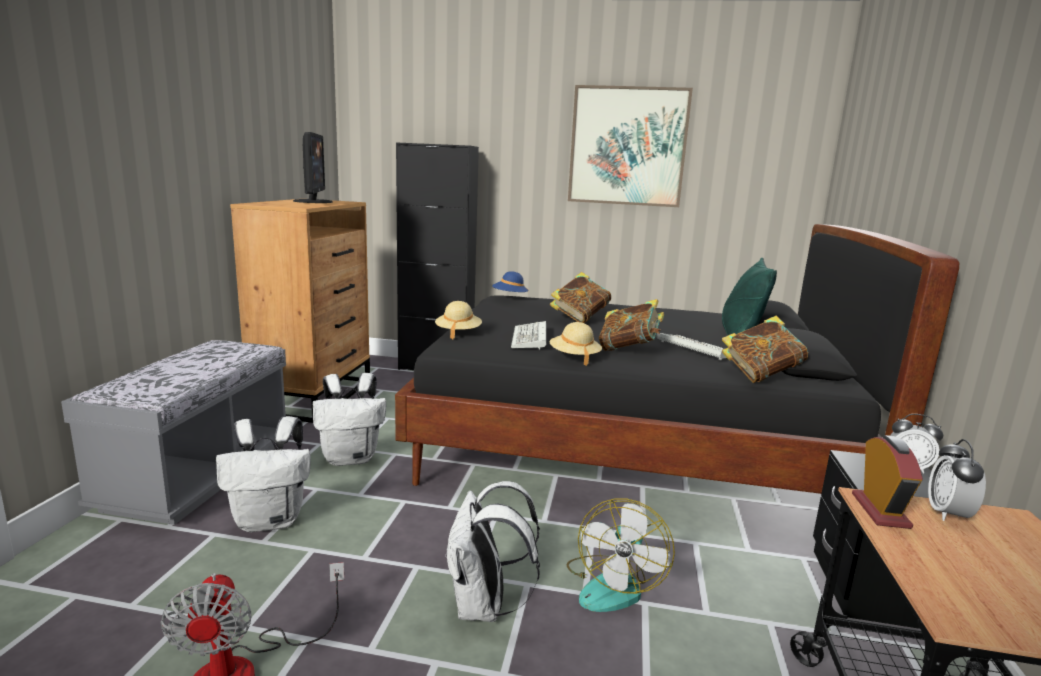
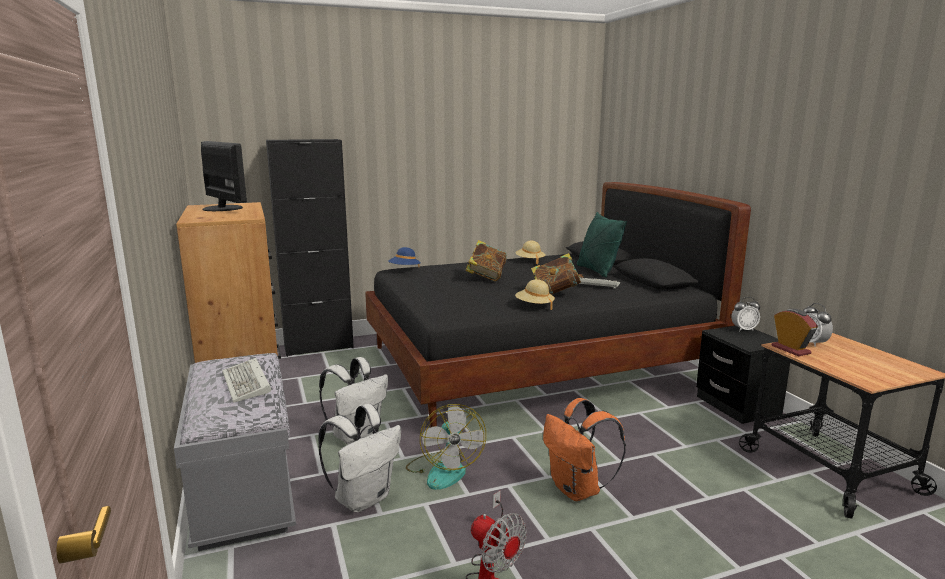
camera: 30 degrees left, 0 degrees up
beige hat [435,301,482,339] -> beige hat moved to [515,241,546,264]
white backpack [445,481,540,622] -> orange backpack [543,398,626,501]
keyboard [511,321,546,350] -> keyboard moved to [222,358,271,403]
fan [567,498,675,612] -> fan moved to [406,404,486,490]
picture [568,85,693,207] -> none
book [722,316,809,383] -> none

